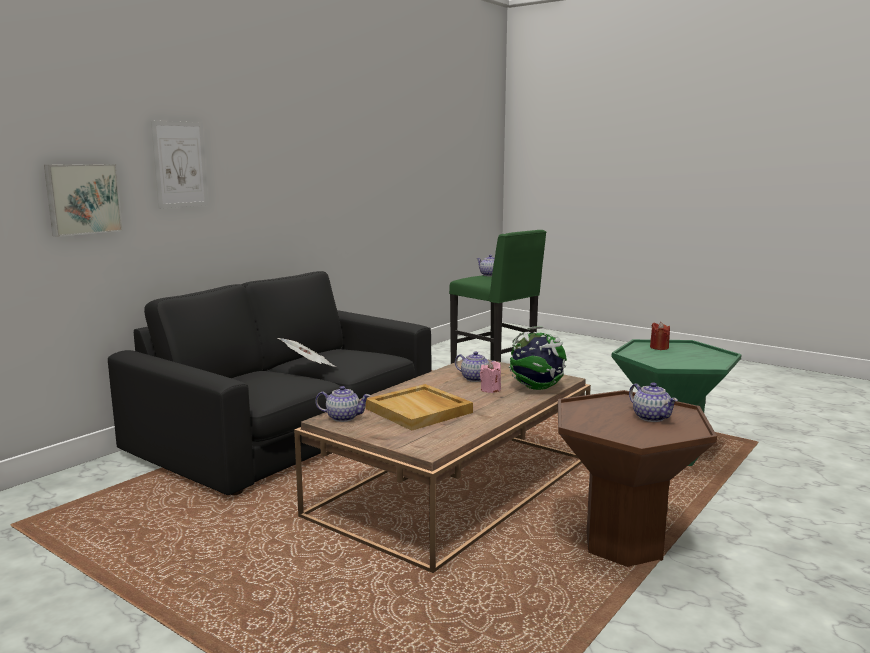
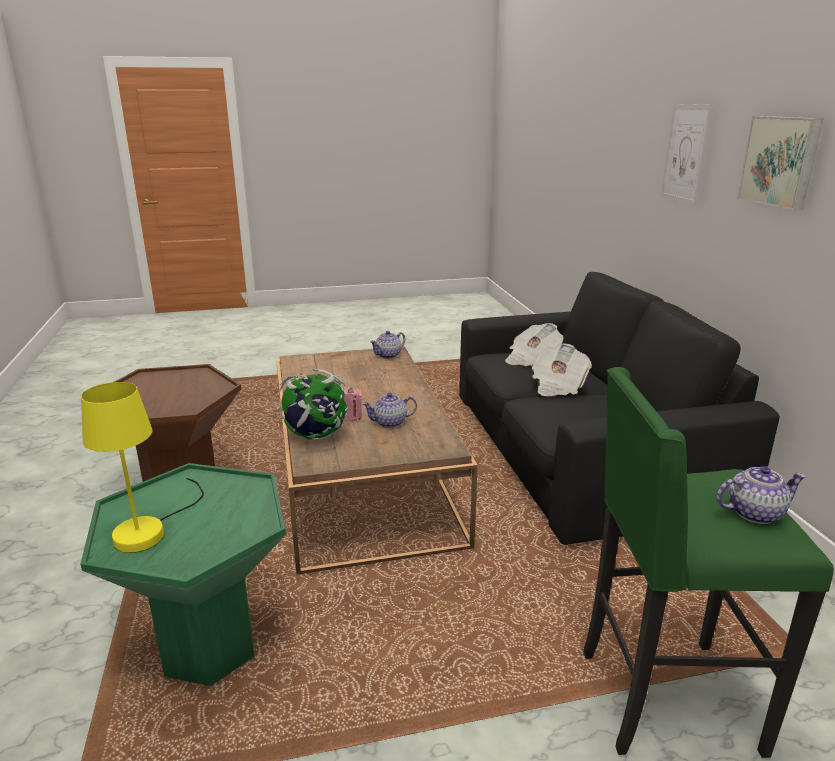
camera: 130 degrees right, 10 degrees up
picture [44,164,123,237] -> picture moved to [737,116,823,210]
beige tray [366,384,473,431] -> none
teapot [629,382,678,422] -> none
red candle [650,322,670,350] -> none
none -> yellow table lamp [81,382,204,553]
none -> newspaper [505,323,563,366]

